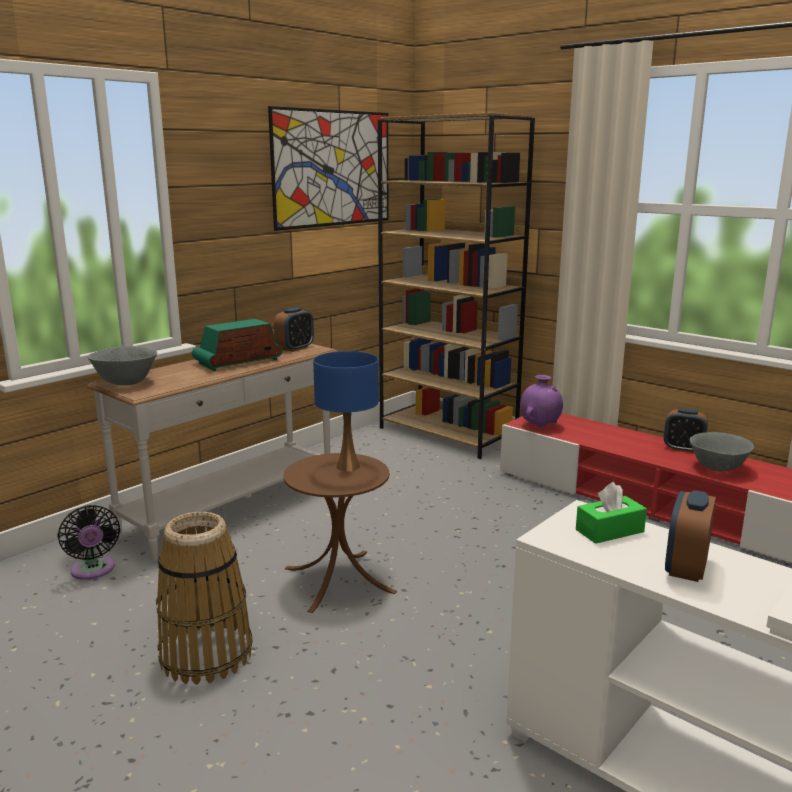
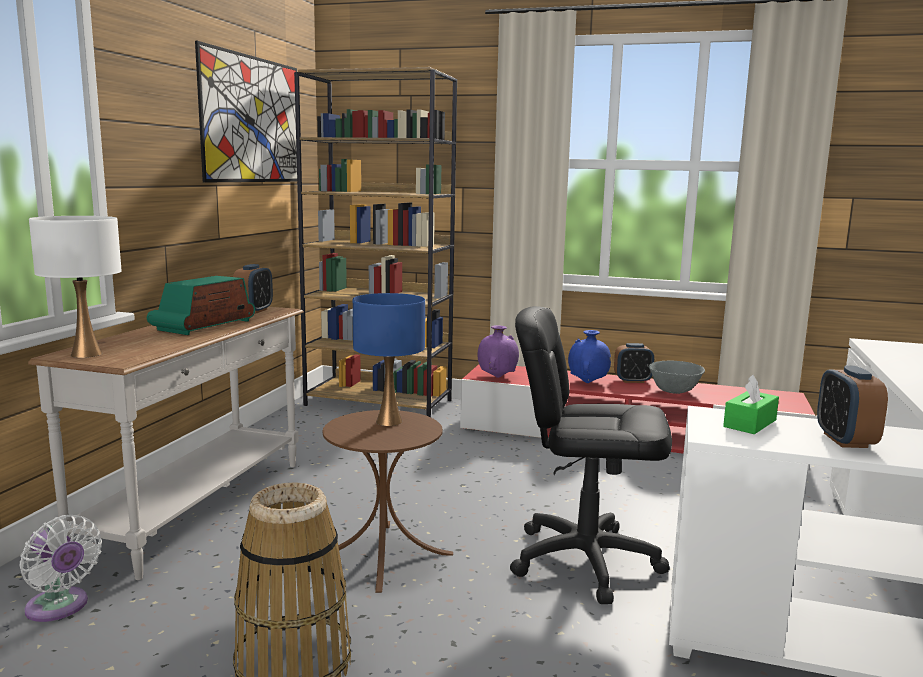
camera: 25 degrees left, 5 degrees down
black fan [57,505,120,580] -> white fan [20,515,102,622]
grey bowl [87,346,157,385] -> white table lamp [29,216,122,358]
none -> black office chair [510,306,672,604]
none -> blue vase [568,330,611,383]

